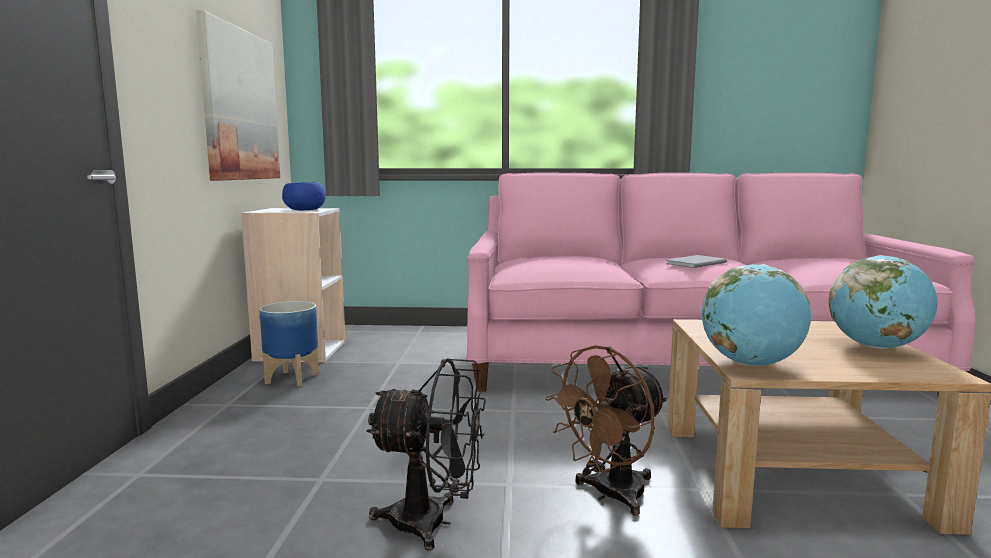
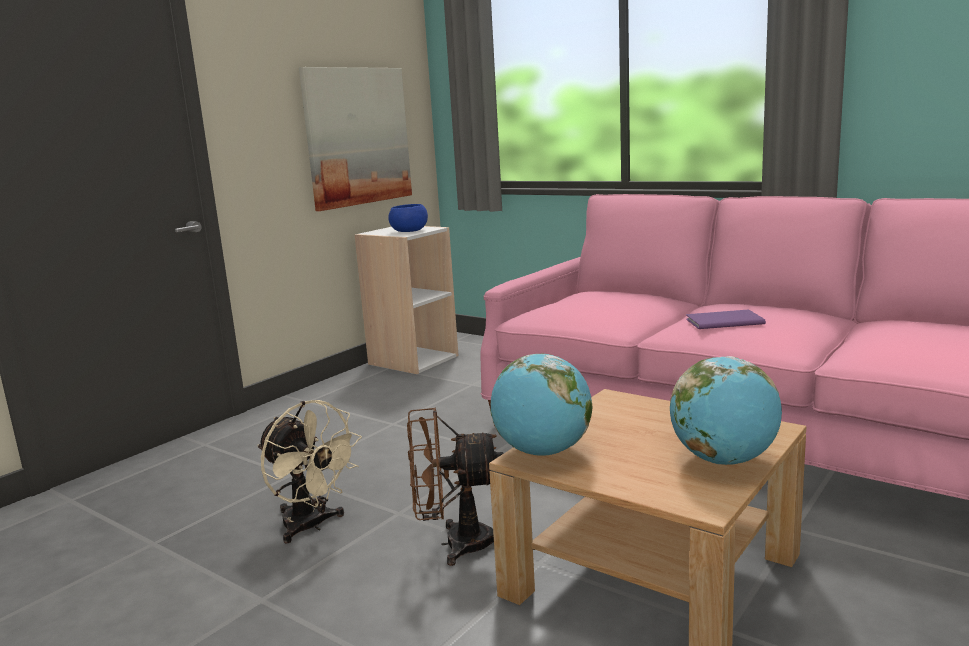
camera: 35 degrees right, 5 degrees up
planter [259,301,319,387] -> none
black fan [366,358,486,550] -> beige fan [257,400,362,544]
grey book [665,255,727,268] -> purple book [686,310,766,329]

